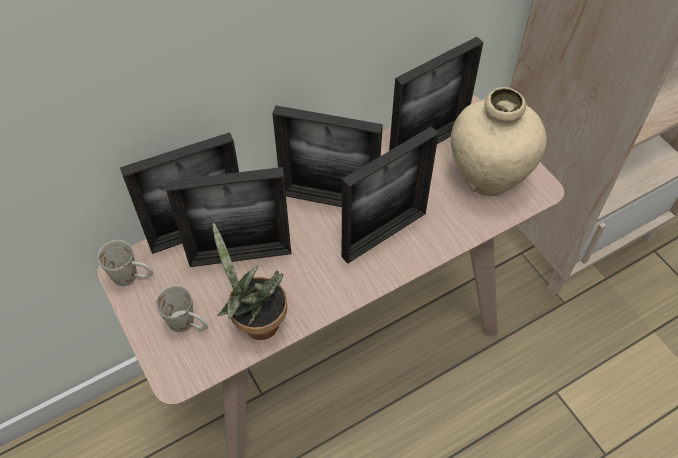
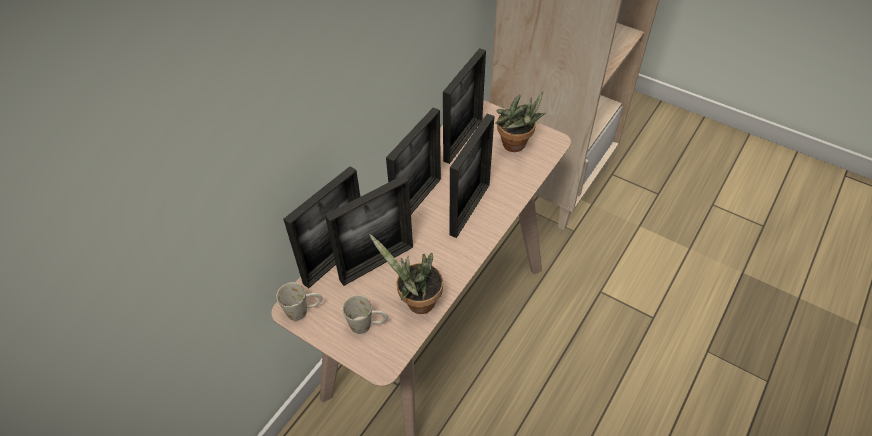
camera: 25 degrees left, 5 degrees down
picture frame [272,105,383,207] -> picture frame turned 45 degrees counterclockwise [386,108,441,214]
beige vase [451,87,547,196] -> potted plant [496,92,545,152]

